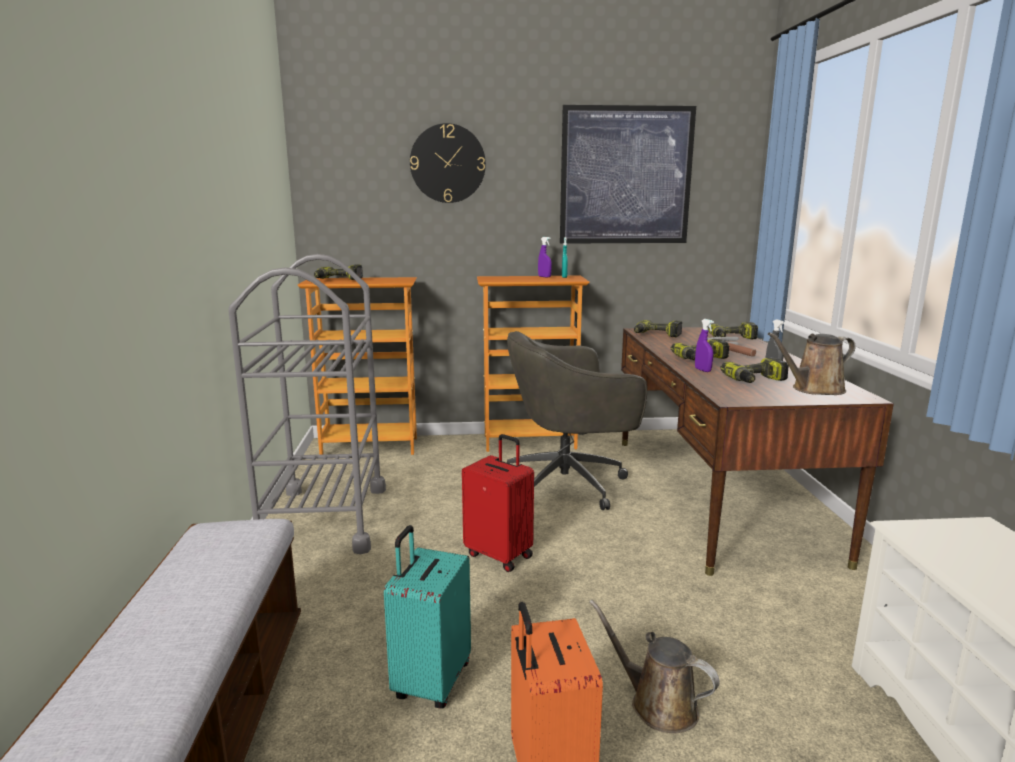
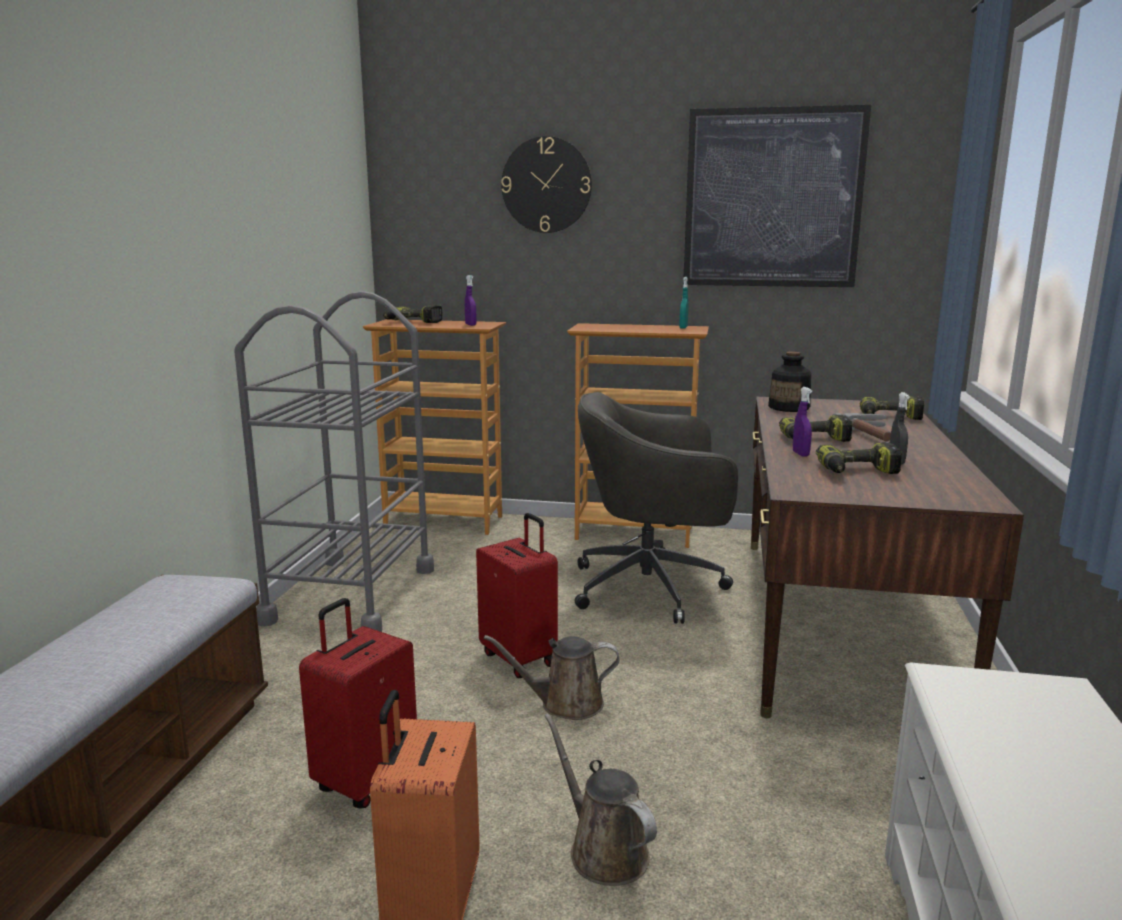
camera: 15 degrees right, 0 degrees up
turquoise suitcase [384,525,471,709] -> red suitcase [299,598,417,808]
purple spray bottle [538,237,552,278] -> purple spray bottle moved to [465,275,477,326]
power drill [634,320,682,337] -> bottle [768,352,811,412]
brown watering can [768,332,856,395] -> brown watering can moved to [484,635,620,720]

